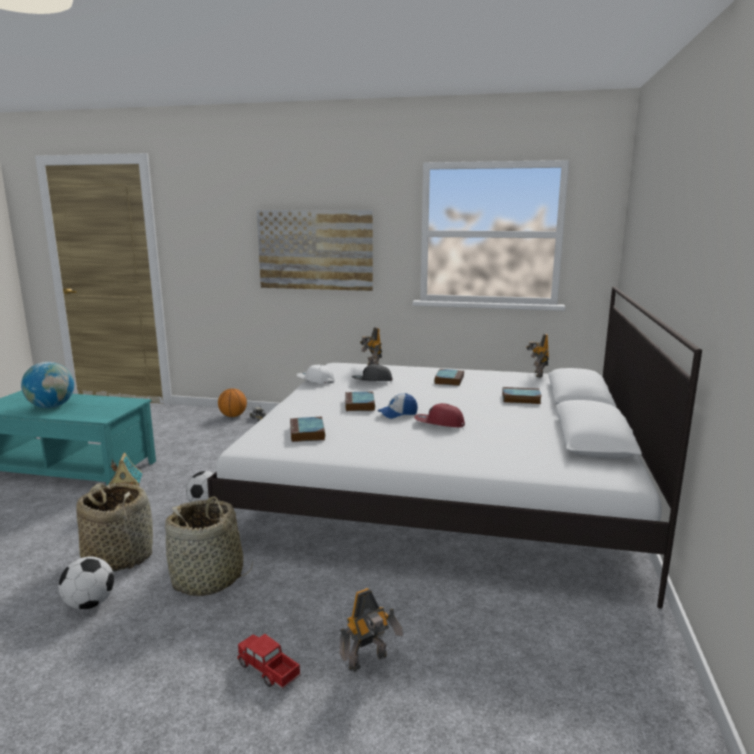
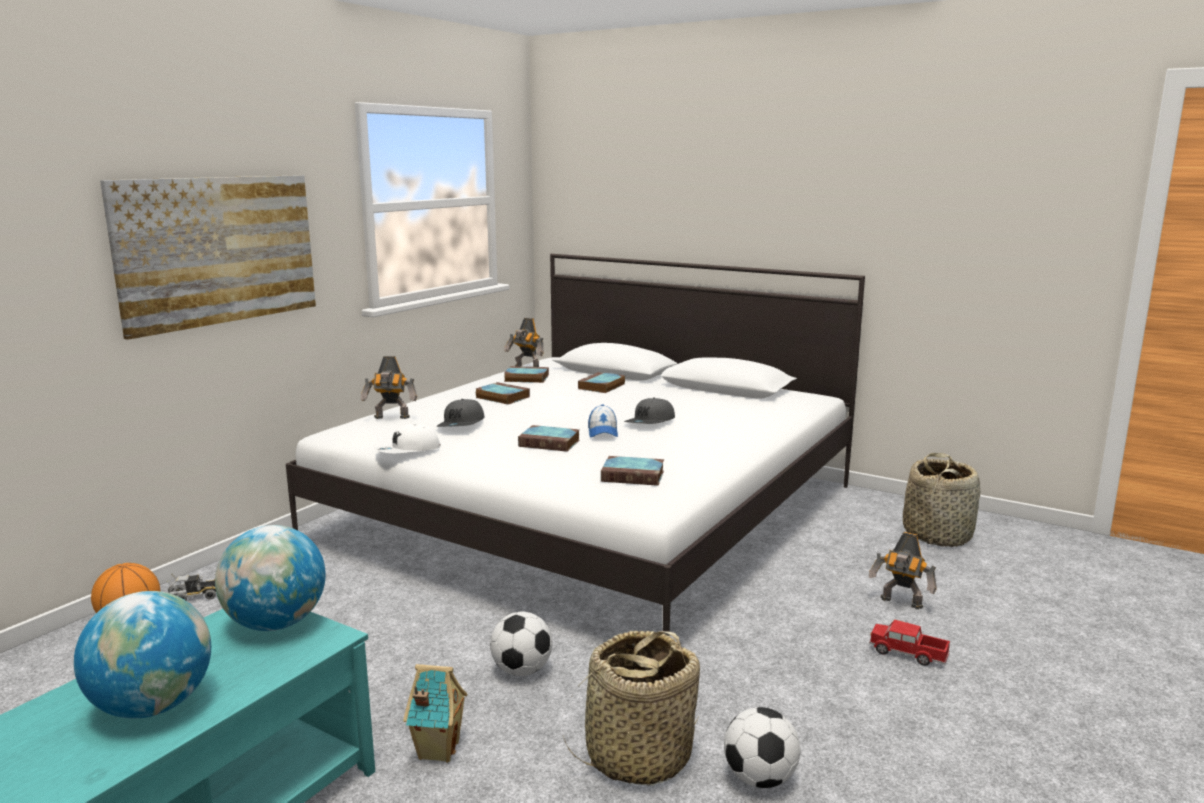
camera: 70 degrees left, 0 degrees up
basket [165,496,253,596] -> basket moved to [903,453,980,547]
toy truck [237,634,301,690] -> toy truck turned 60 degrees clockwise [869,620,950,666]
toy robot [340,588,403,672] -> toy robot turned 135 degrees clockwise [869,532,937,609]
red cap [414,403,465,427] -> grey cap [624,397,675,424]
none -> globe [215,525,326,631]
none -> book [504,366,549,383]

